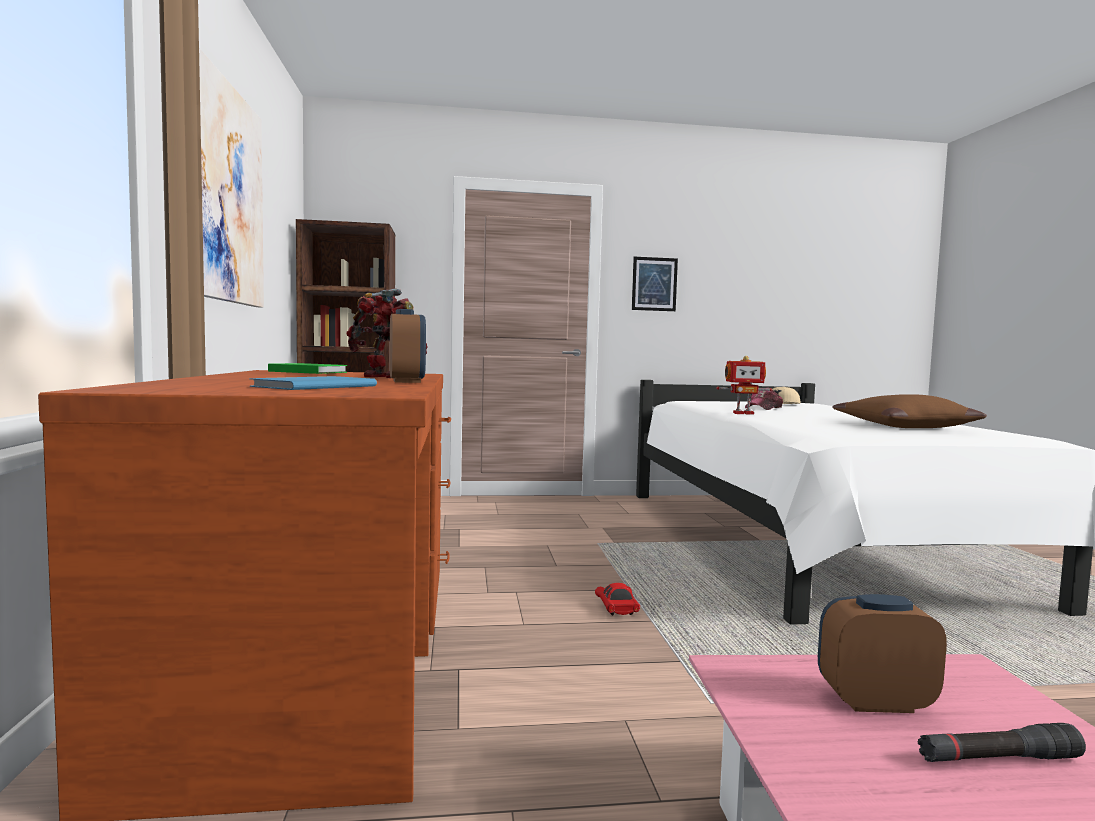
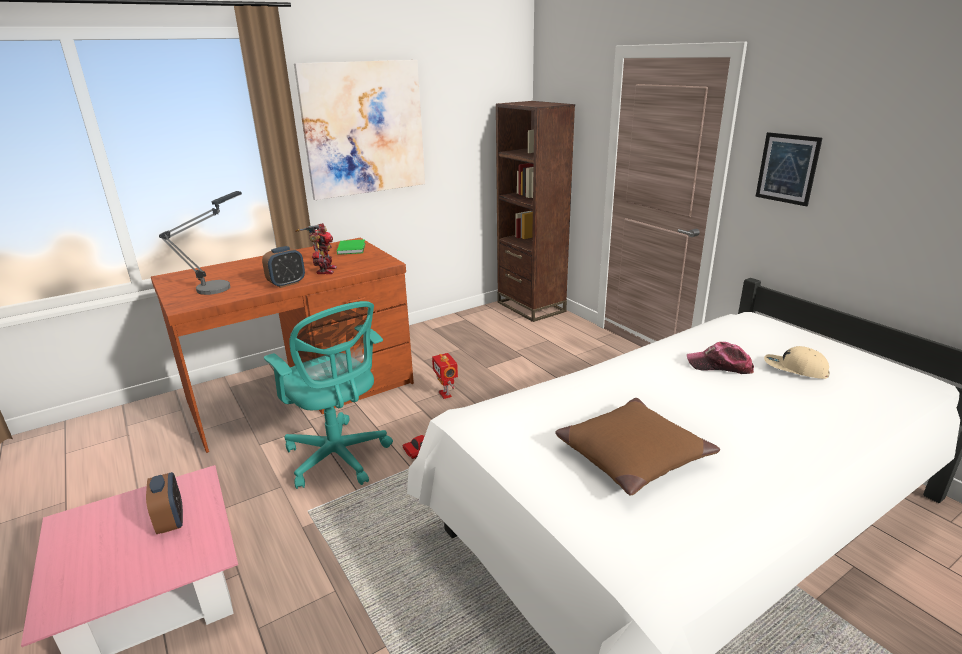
camera: 65 degrees right, 20 degrees up
blue book [250,376,377,390] -> table lamp [159,191,242,295]
toy robot [716,356,772,415] -> toy robot moved to [432,353,458,399]
black flashlight [918,723,1086,762] -> none
none -> turquoise office chair [264,301,393,489]

